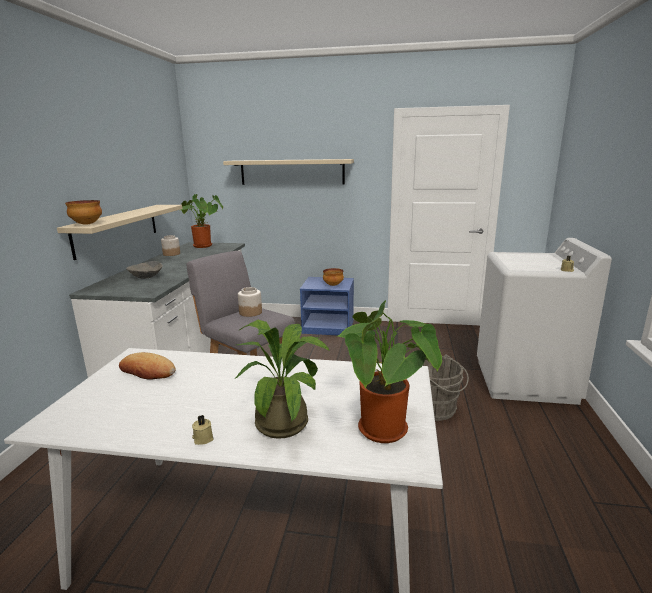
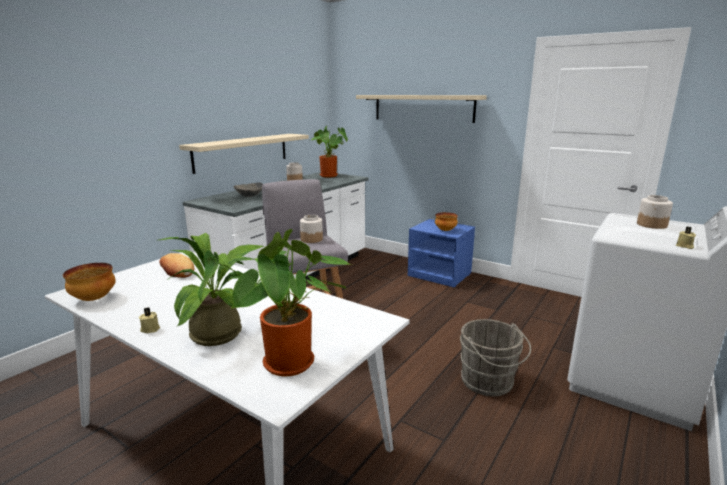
camera: 25 degrees right, 0 degrees up
bowl [65,200,102,225] -> bowl moved to [63,263,116,301]
none -> jar [637,195,673,229]

